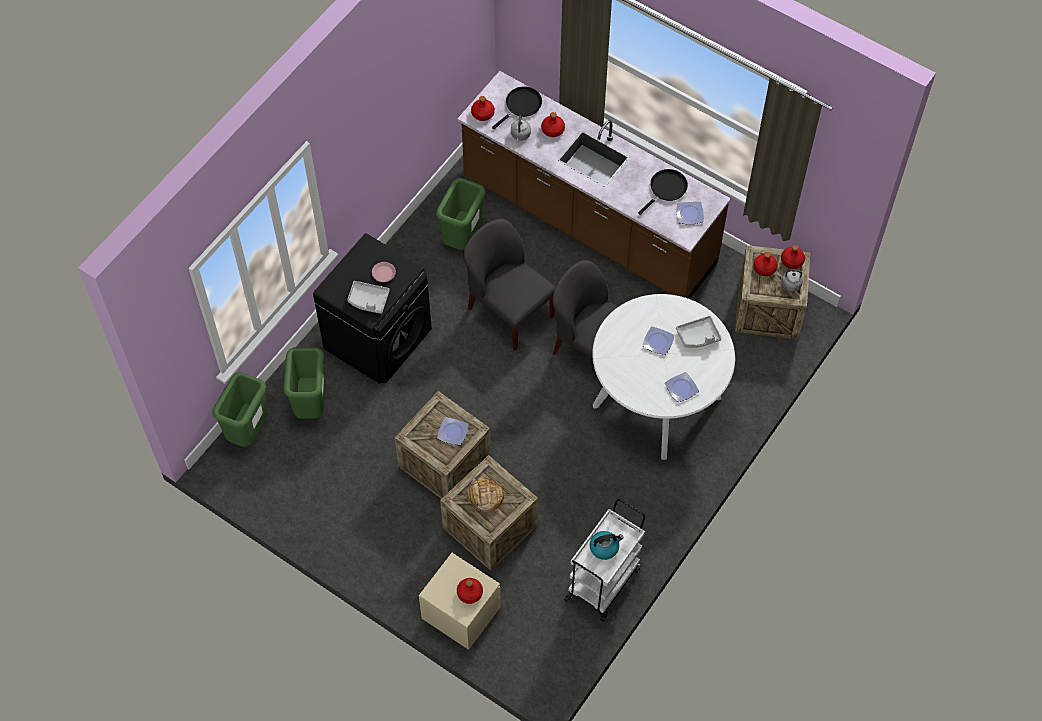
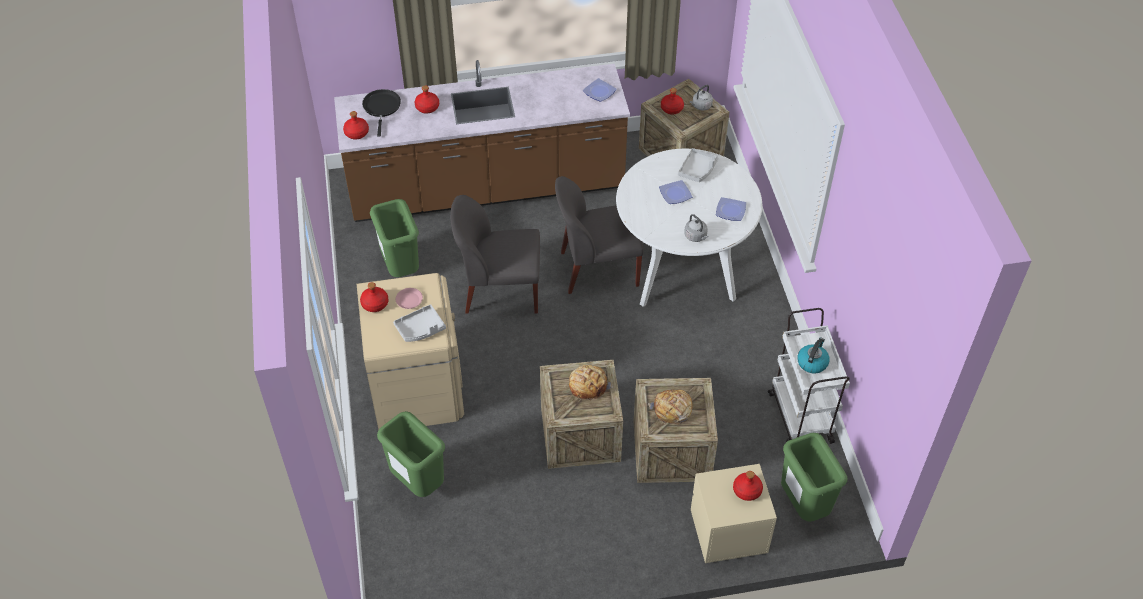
camera: 45 degrees left, 10 degrees down
green trash can [212,372,268,447] -> green trash can moved to [781,433,847,522]
black washing machine [313,233,432,384] -> beige washing machine [357,273,464,430]
plate [437,417,469,445] -> bread [569,365,613,401]
grey kettle [511,115,531,140] -> grey kettle moved to [684,214,708,242]
black frying pan [638,169,688,215] -> none
red bottle [781,245,805,269] -> red bottle moved to [360,282,388,312]

